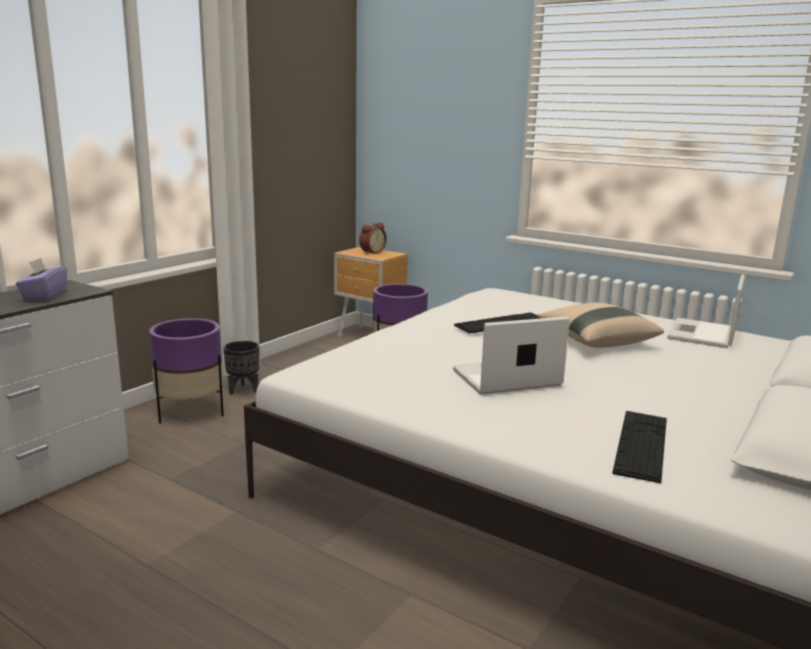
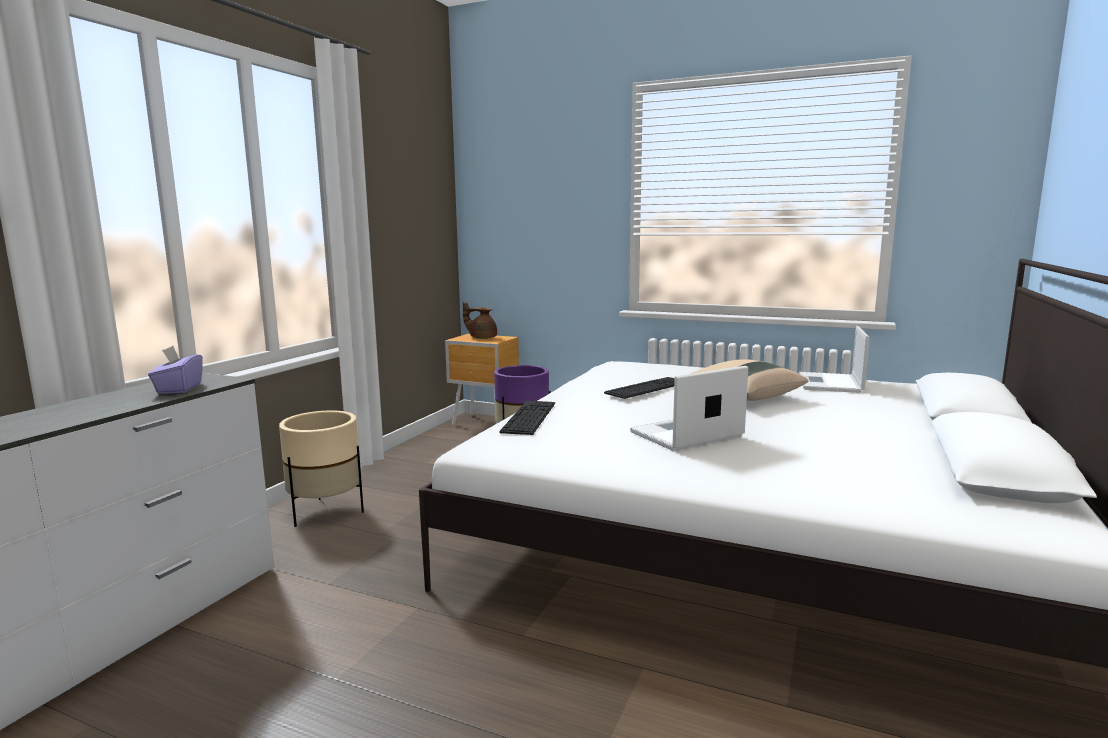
camera: 10 degrees left, 5 degrees down
purple planter [149,318,224,423] -> beige planter [279,410,364,527]
black planter [223,341,260,395] -> none
alarm clock [359,222,386,254] -> brown teapot [463,302,497,339]
keyboard [612,411,667,483] -> keyboard moved to [500,401,555,435]

